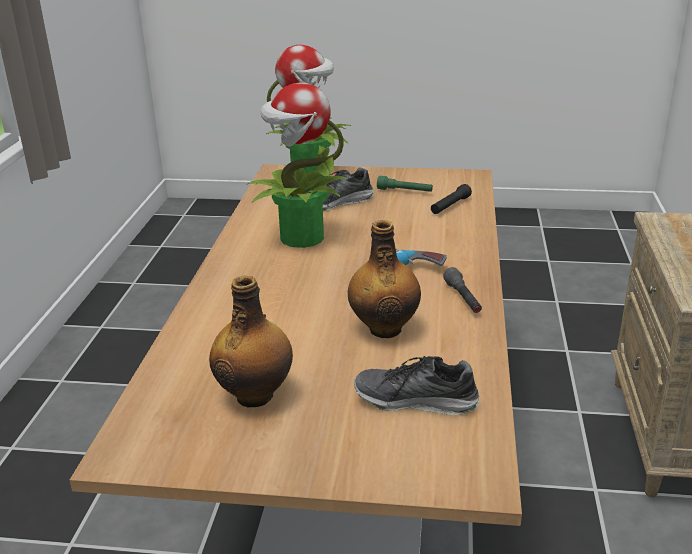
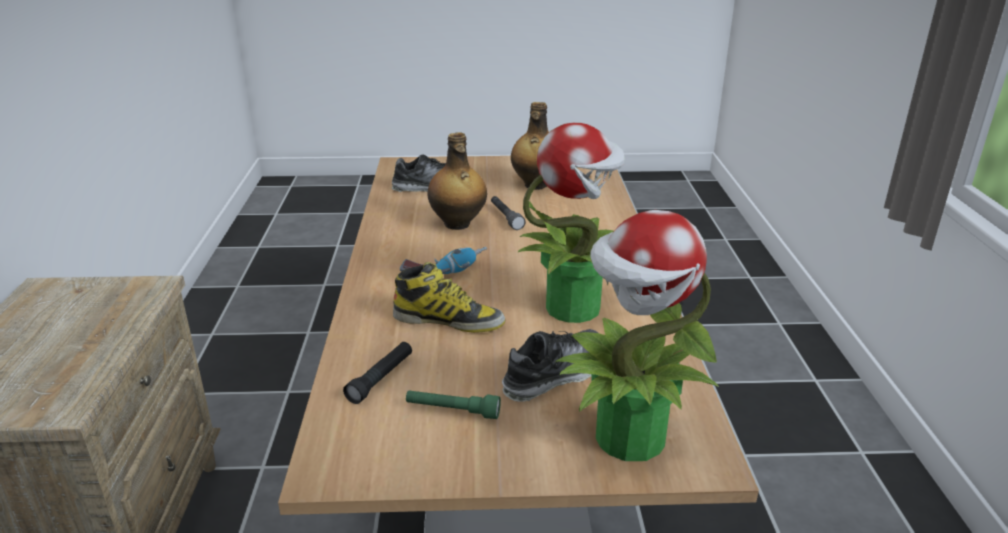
camera: 170 degrees right, 0 degrees up
grey flashlight [443,267,482,313] -> grey flashlight moved to [491,196,525,230]
none -> boot [393,262,505,333]

